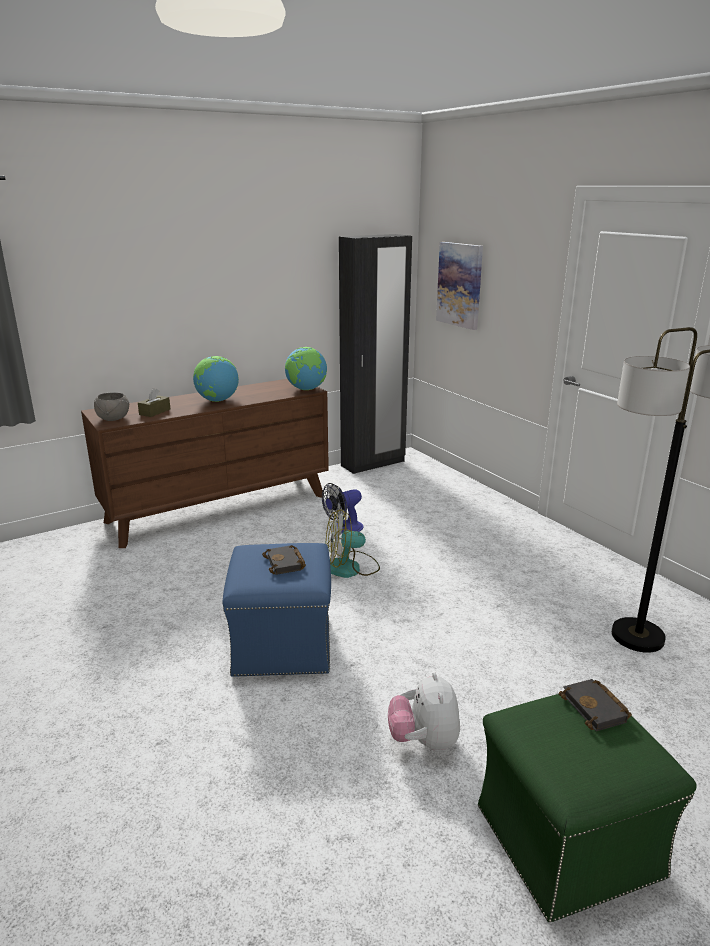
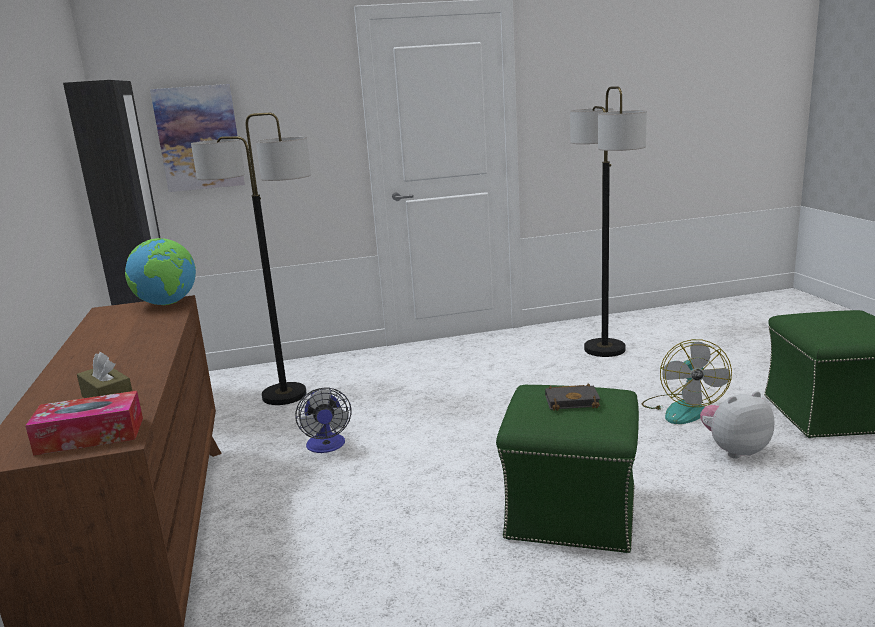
camera: 70 degrees left, 5 degrees down
grey bowl [94,393,129,421] -> tissue box [25,391,143,456]
globe [193,356,239,402] -> none
blue ottoman [222,543,331,677] -> green ottoman [496,385,639,553]
fan [326,509,380,578] -> fan moved to [642,339,732,424]
plush toy [388,672,460,751] -> plush toy turned 150 degrees clockwise [700,391,774,459]
black book [559,679,632,731] -> none
none -> floor lamp [191,113,311,405]

